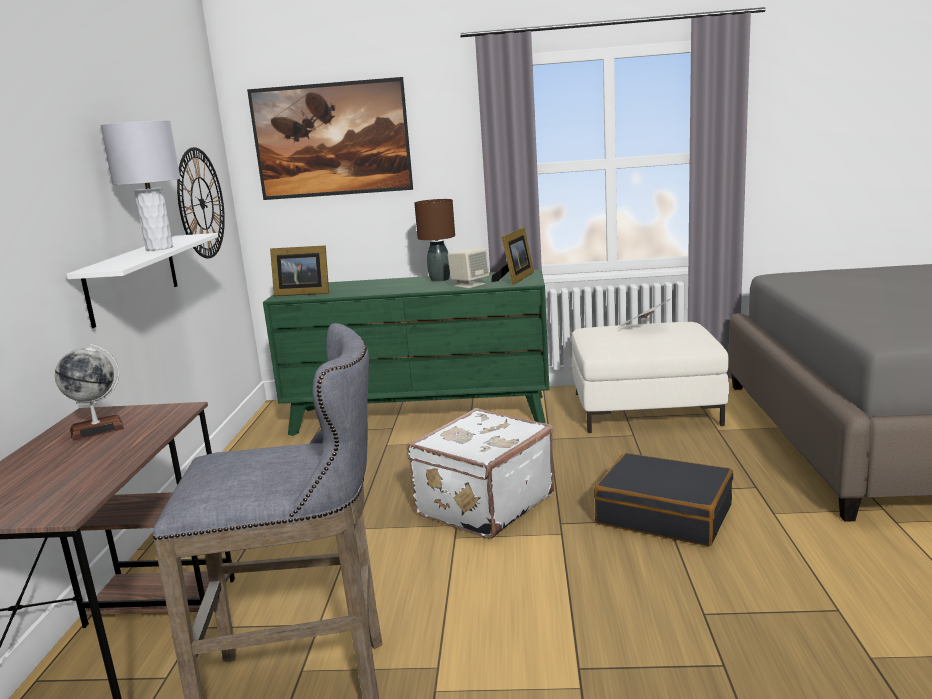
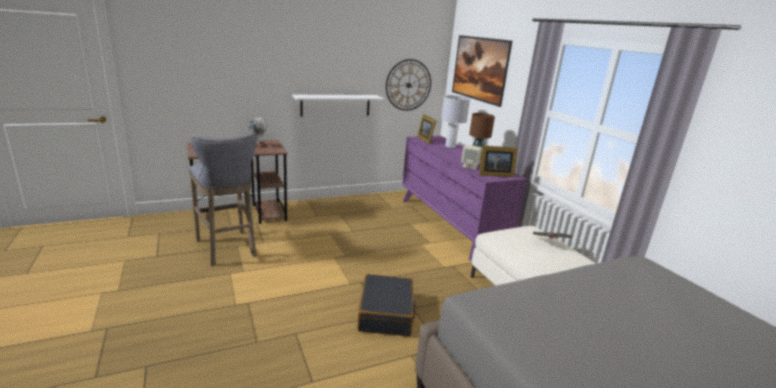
camera: 60 degrees right, 5 degrees up
grey table lamp [100,120,180,251] -> grey table lamp moved to [441,95,470,148]
green dresser [263,269,549,436] -> purple dresser [402,136,527,261]
white suitcase [407,408,554,539] -> none

